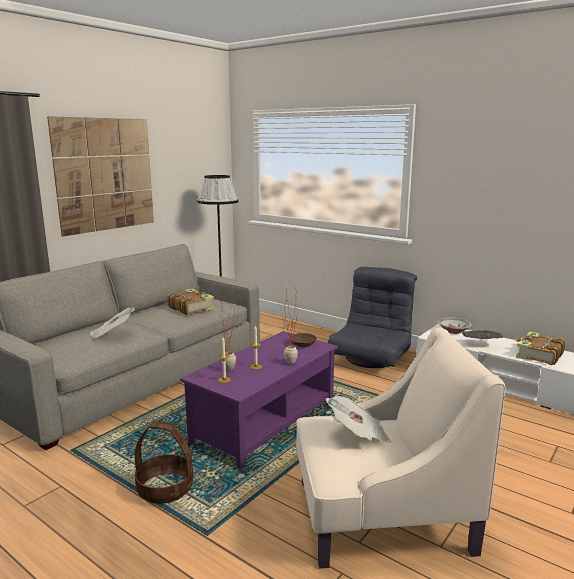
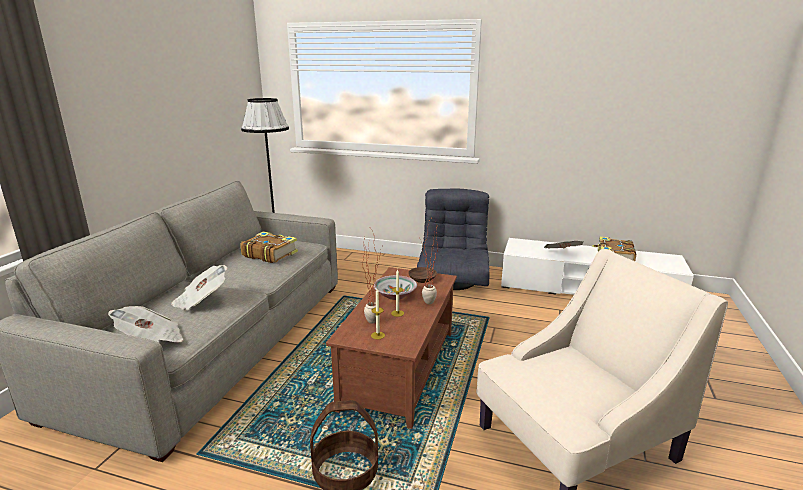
camera: 20 degrees left, 5 degrees up
picture [47,116,154,237] -> none
purple coffee table [180,331,338,470] -> brown coffee table [326,267,457,429]
newspaper [326,396,392,443] -> newspaper moved to [108,306,183,343]
bowl [438,317,472,334] -> bowl moved to [373,275,417,300]

